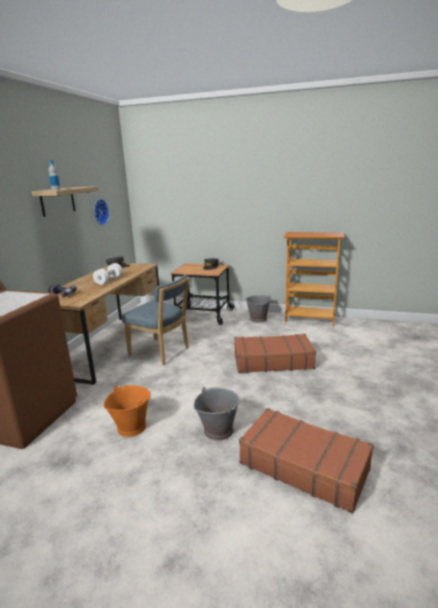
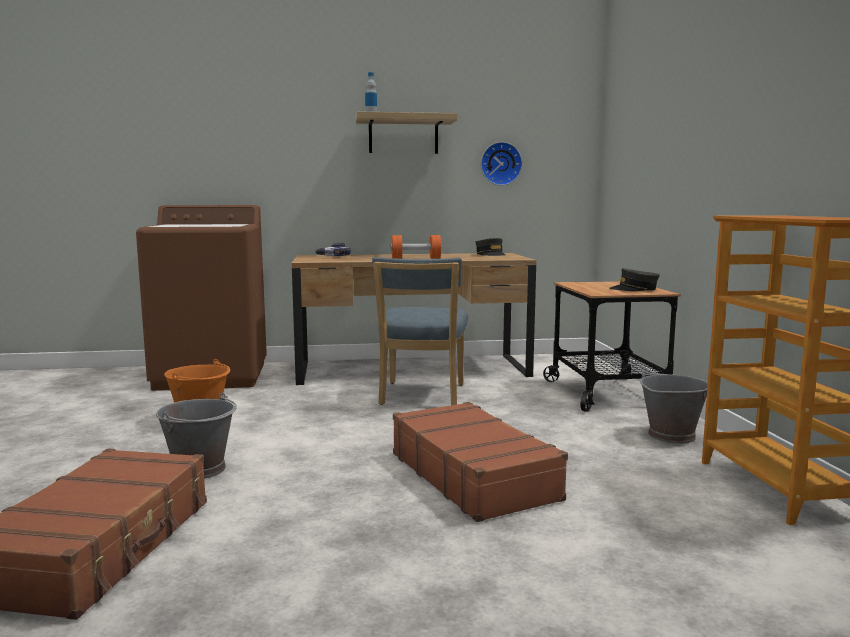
camera: 65 degrees right, 10 degrees down
white dumbbell [93,263,122,285] -> orange dumbbell [391,235,441,259]

